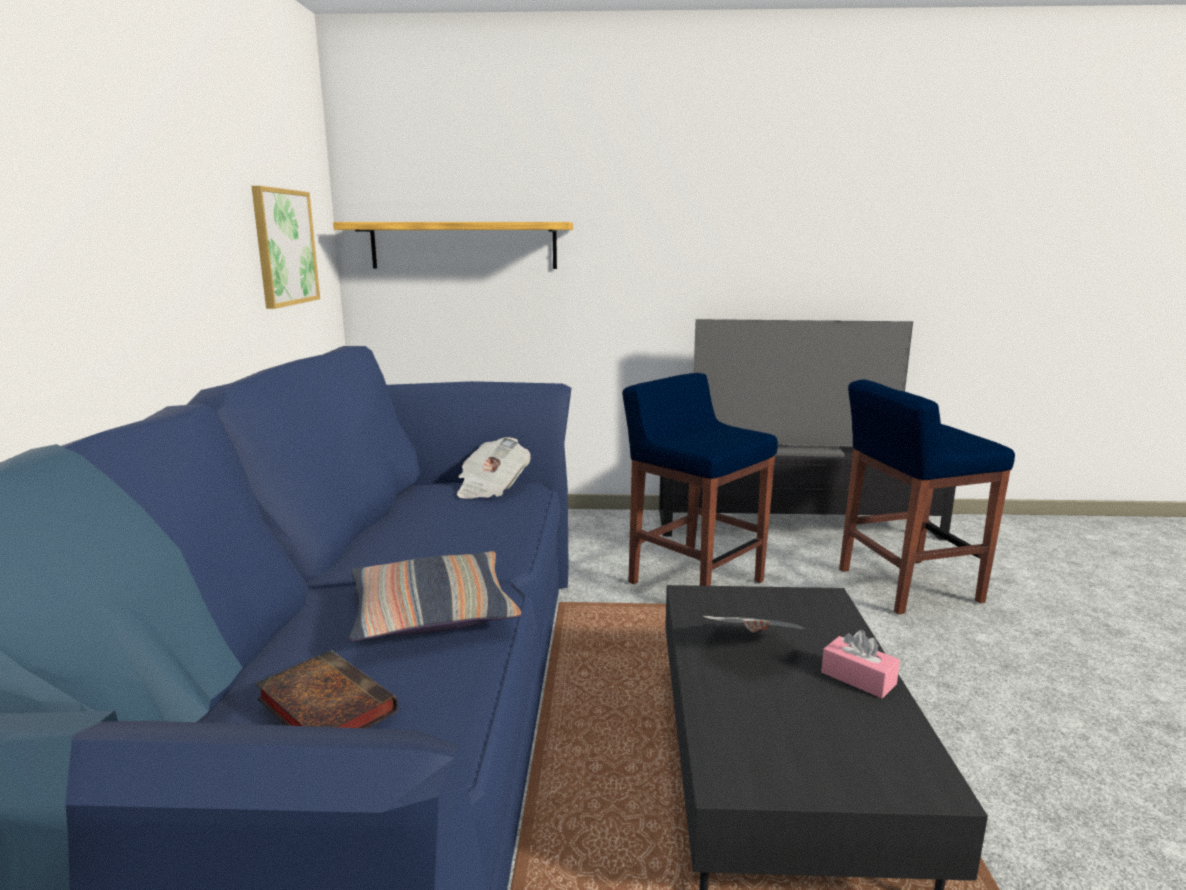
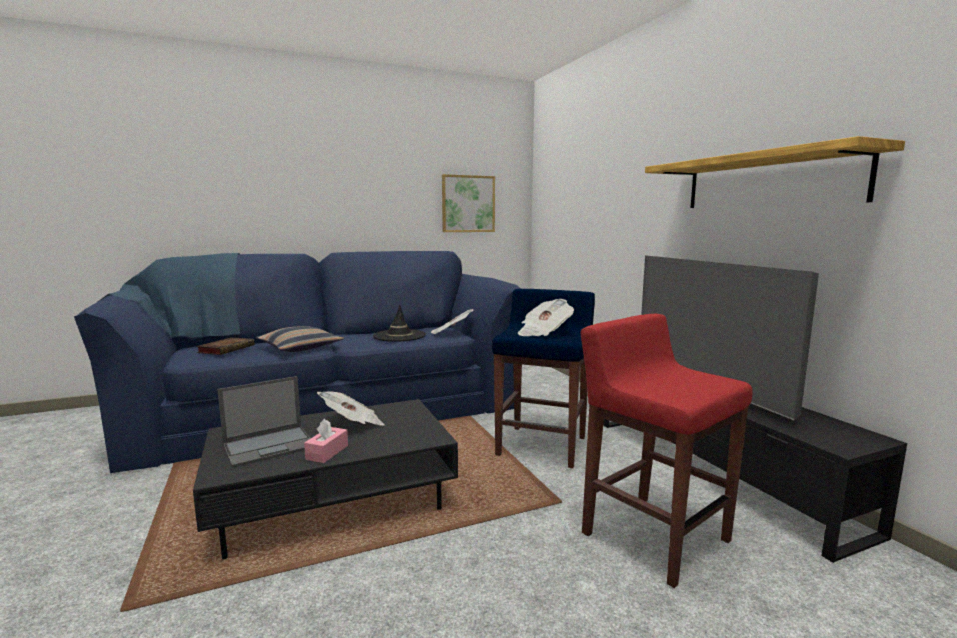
camera: 65 degrees right, 5 degrees down
shelf [333,222,573,269] -> shelf moved to [645,136,905,208]
blue stool [839,380,1015,614] -> red stool [581,314,753,588]
none -> laptop [217,376,311,468]
none -> black hat [373,304,426,342]
none -> newspaper [518,299,574,336]

